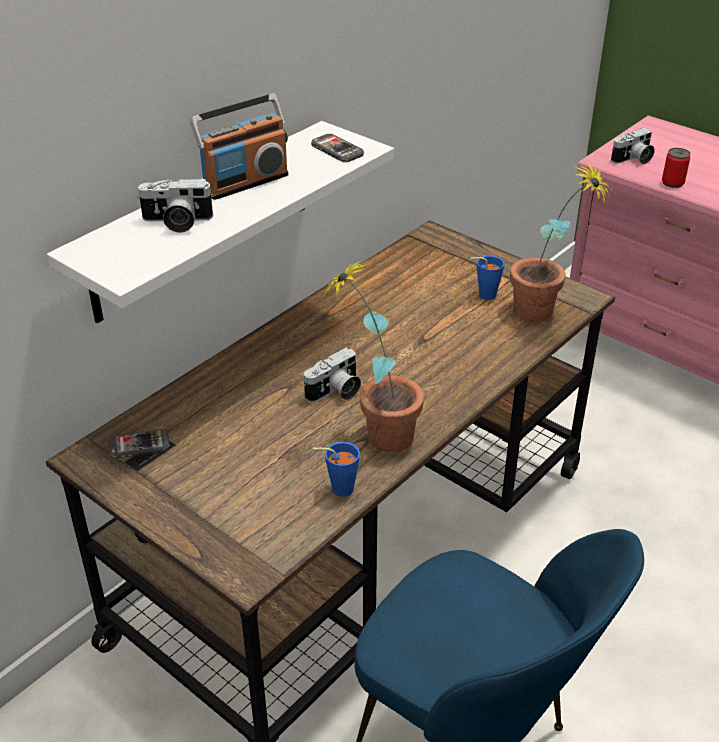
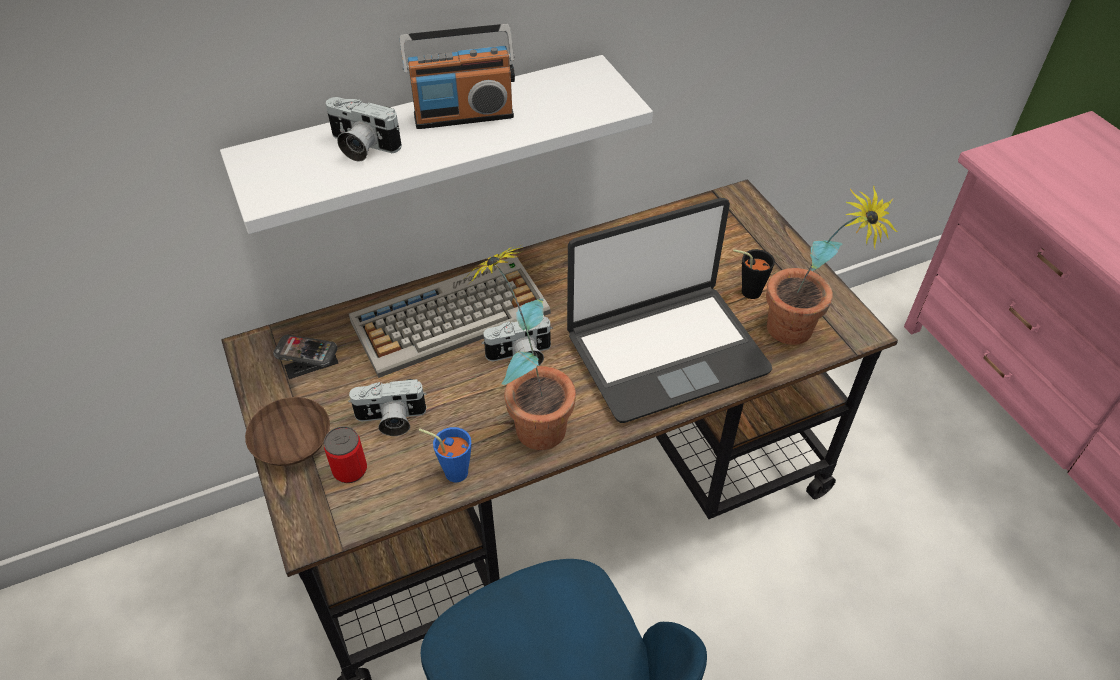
camera: 25 degrees right, 10 degrees up
phone [311,134,364,162] -> none
blue cup [470,255,505,300] -> black cup [733,249,775,299]
camera [611,128,655,164] -> camera moved to [348,379,427,436]
can [662,148,690,188] -> can moved to [324,426,367,483]
none -> brown bowl [245,397,330,466]
none -> keyboard [349,256,551,378]
none -> laptop [567,198,772,423]

